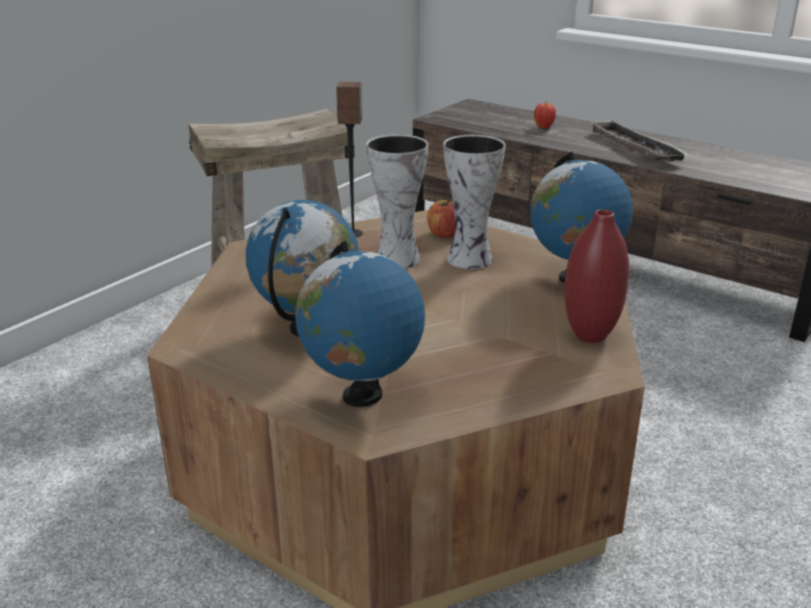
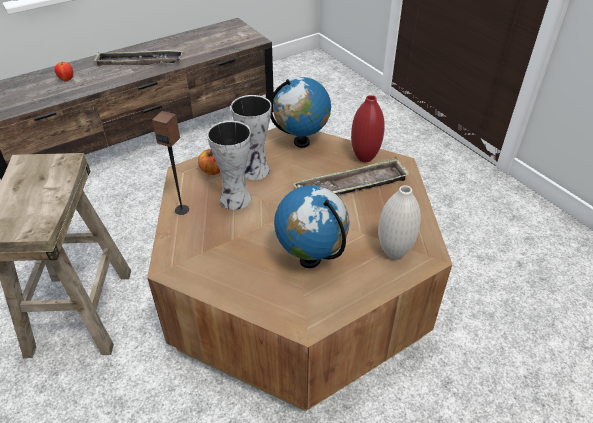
camera: 70 degrees left, 15 degrees up
globe [295,241,425,407] -> white vase [379,185,421,259]
none -> tray [293,157,410,194]

